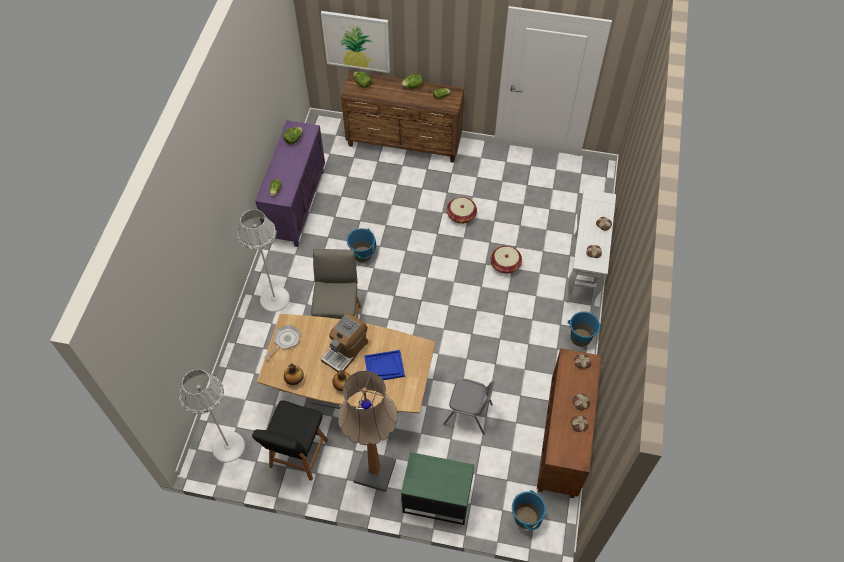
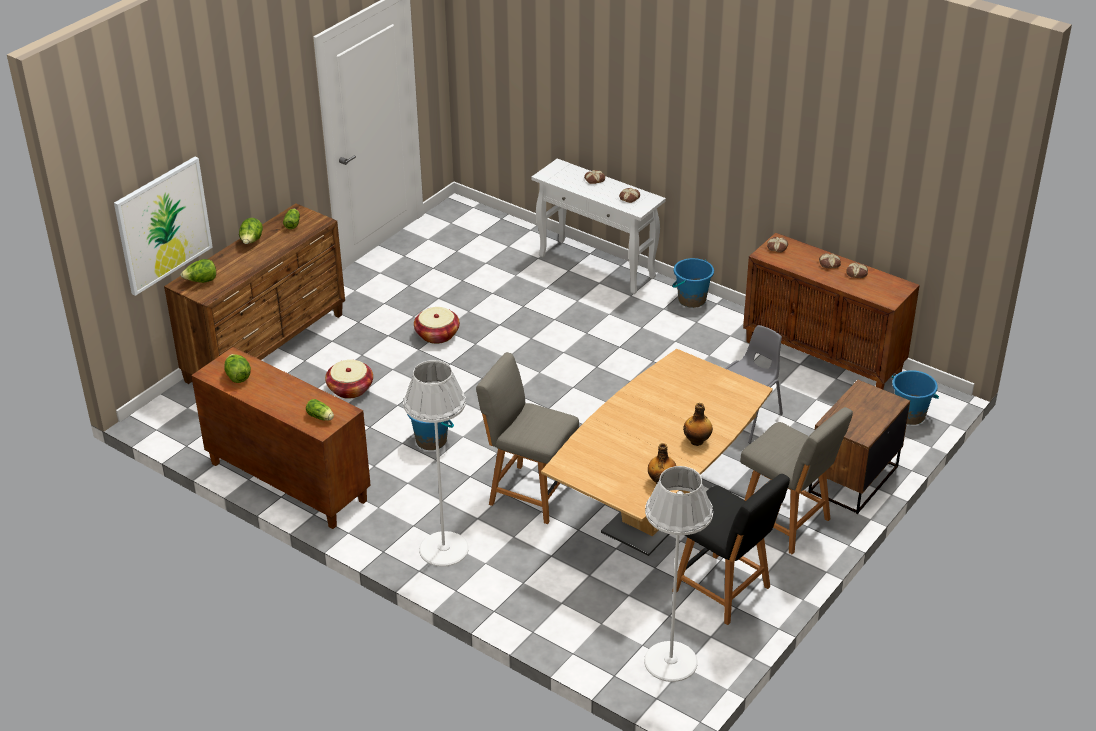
camera: 65 degrees left, 20 degrees down
purple cabinet [255,120,325,247] -> brown cabinet [191,347,371,529]
frying pan [265,325,300,359] -> none
coffee machine [321,312,368,372] -> none
floor lamp [338,371,398,492] -> grey chair [740,407,853,554]
blue tray [364,350,405,380] -> none
green nightstand [401,452,474,525] -> brown nightstand [808,380,910,514]
basket [491,246,522,274] -> basket moved to [325,360,373,399]

